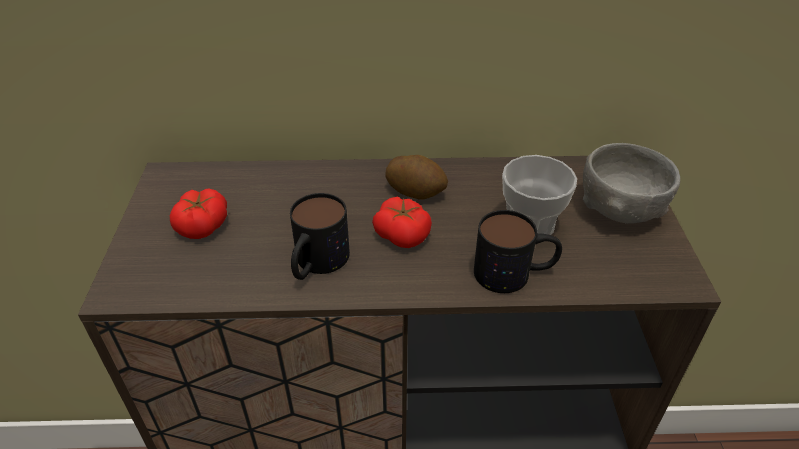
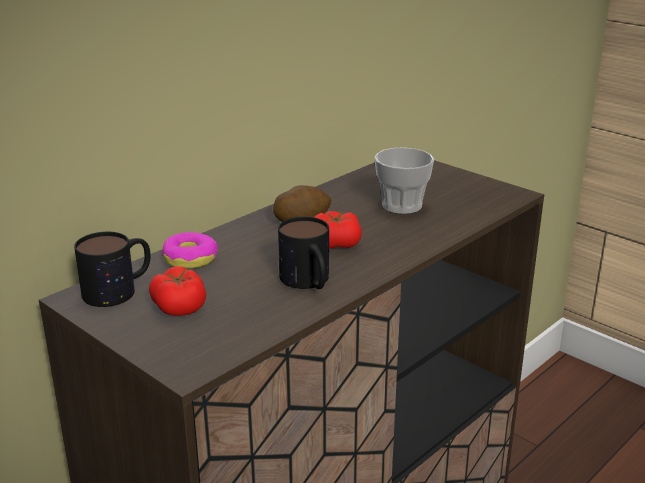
camera: 45 degrees left, 15 degrees down
mug [474,210,562,293] -> mug moved to [74,232,151,307]
grey bowl [583,143,680,224] -> none
none -> donut [162,232,218,269]

